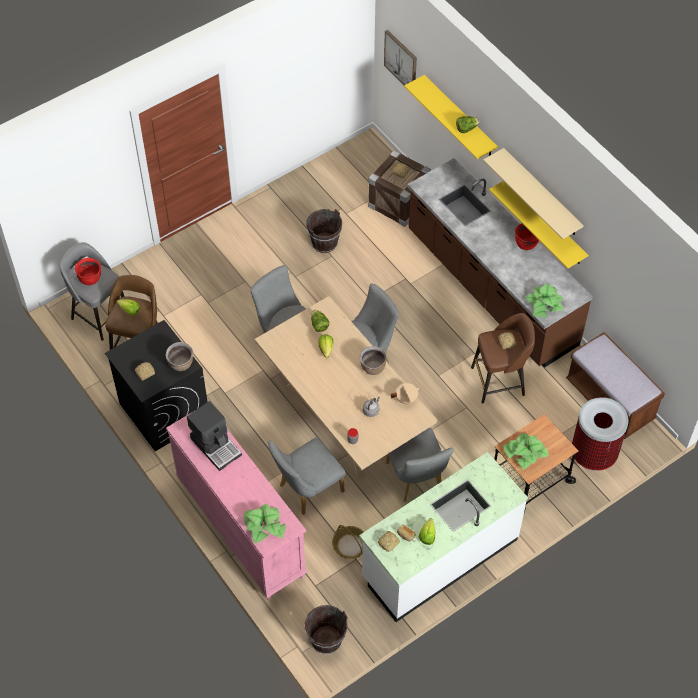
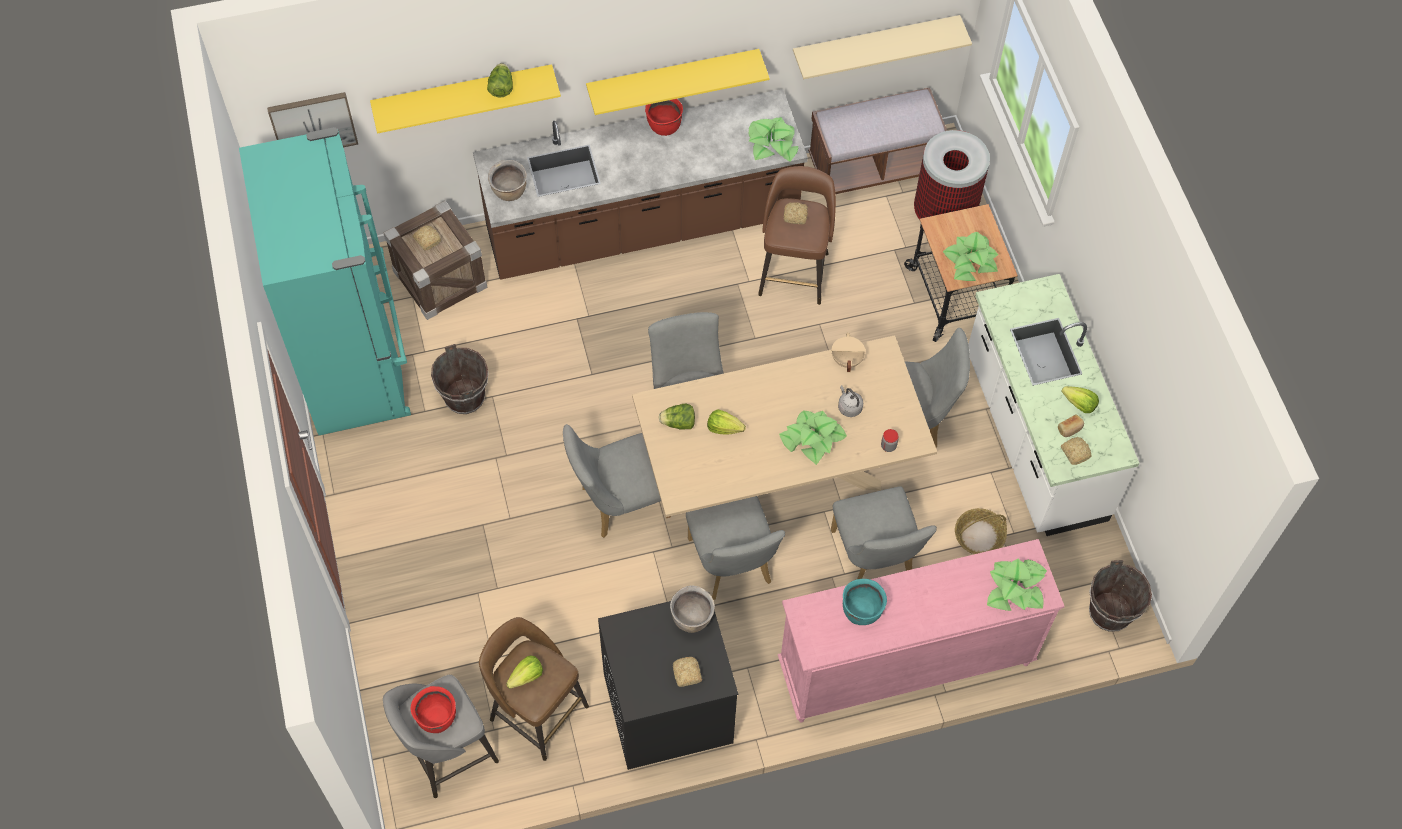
camera: 70 degrees left, 5 degrees up
coffee machine [187,401,242,471] -> turquoise cooking pot [843,579,887,625]
brown cooking pot [360,346,387,375] -> brown cooking pot moved to [488,160,527,201]
beige shelf [483,148,584,239] -> beige shelf moved to [793,15,972,79]
none -> turquoise fridge [239,127,411,435]
none -> grey chair [686,496,785,600]
none -> potted plant [779,411,847,465]

